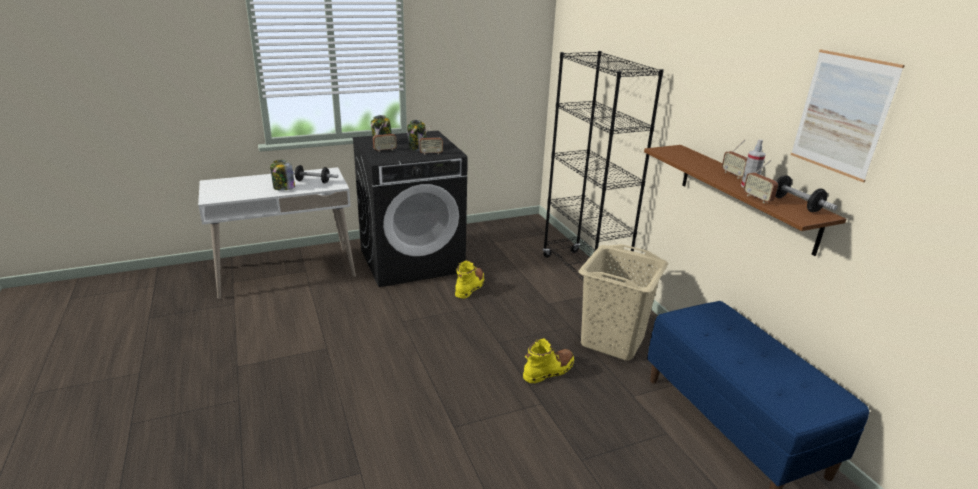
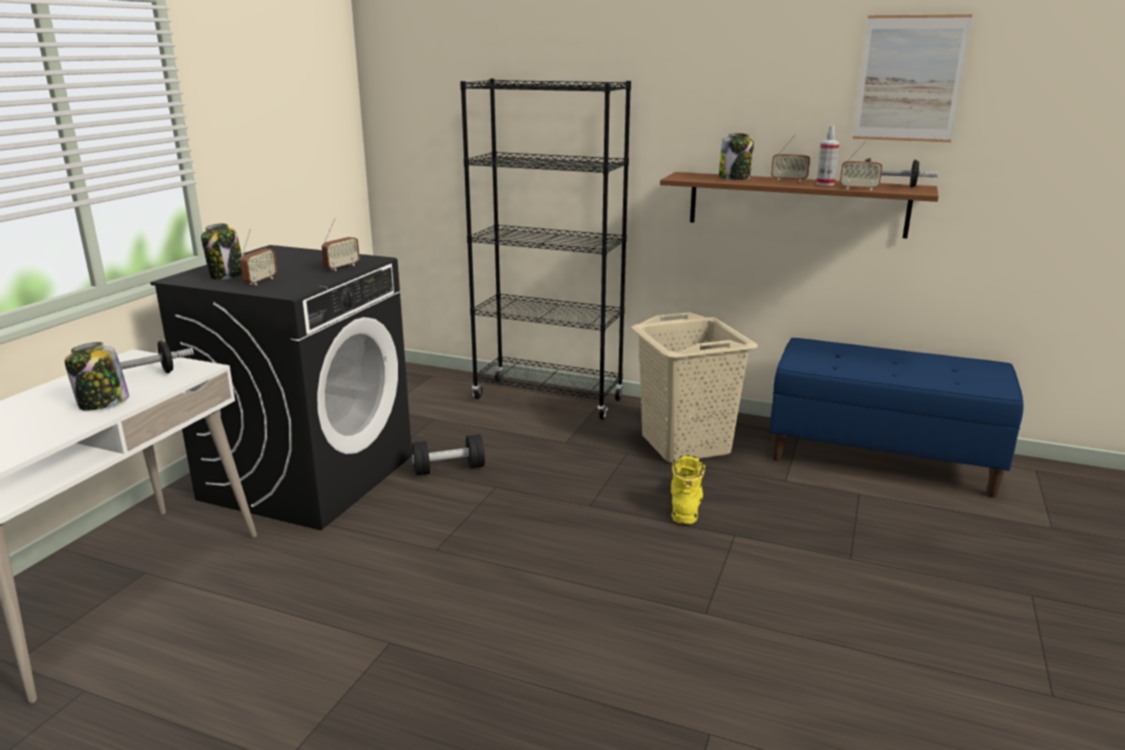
camera: 45 degrees left, 5 degrees down
jar [407,120,426,151] -> jar moved to [719,133,754,180]
yellow boot [455,260,484,299] -> black dumbbell [412,434,485,476]

